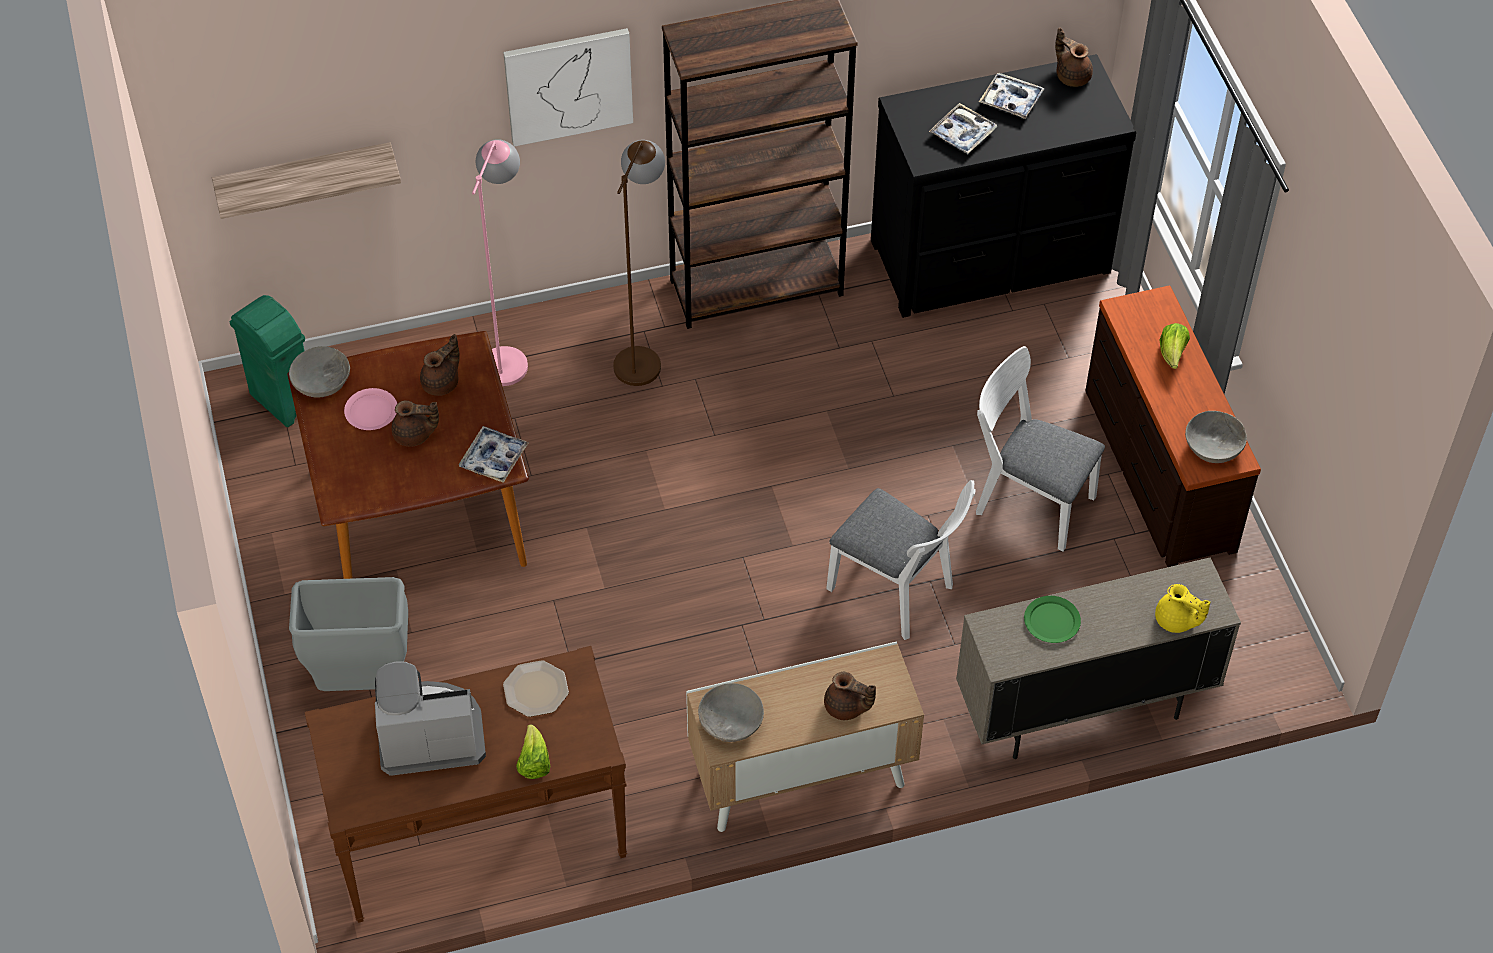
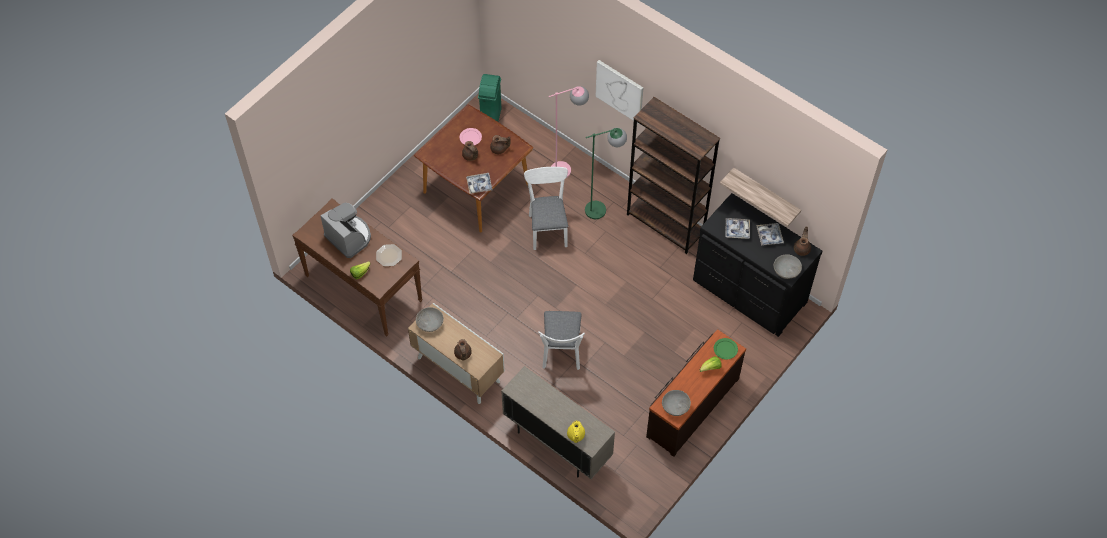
camera: 55 degrees right, 5 degrees up
shelf [212,142,401,219] -> shelf moved to [720,167,801,227]
grey bowl [289,346,350,398] -> grey bowl moved to [774,254,802,279]
grey trash can [289,577,408,691] -> none
brown floor lamp [613,140,665,386] -> green floor lamp [585,128,627,219]
white chair [976,346,1105,552] -> white chair moved to [524,167,568,250]
green plate [1024,596,1081,643] -> green plate moved to [714,338,738,359]

